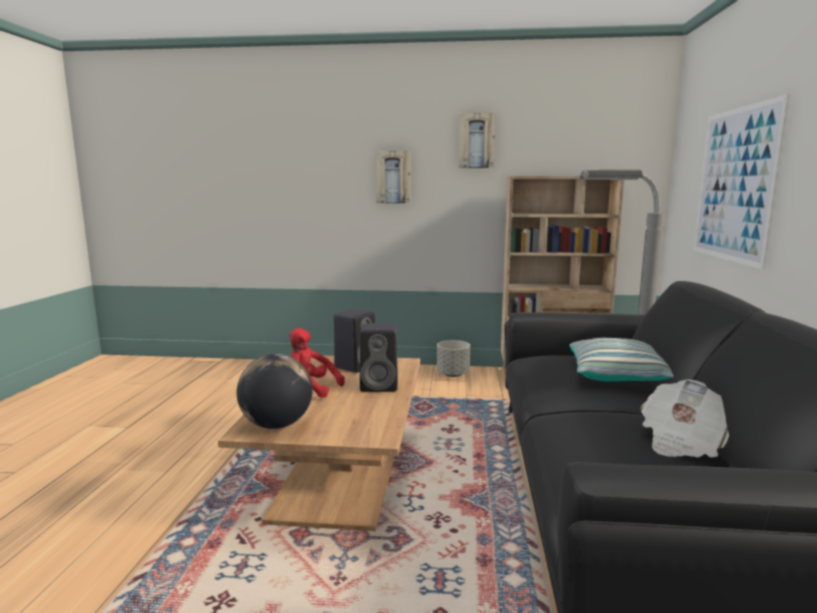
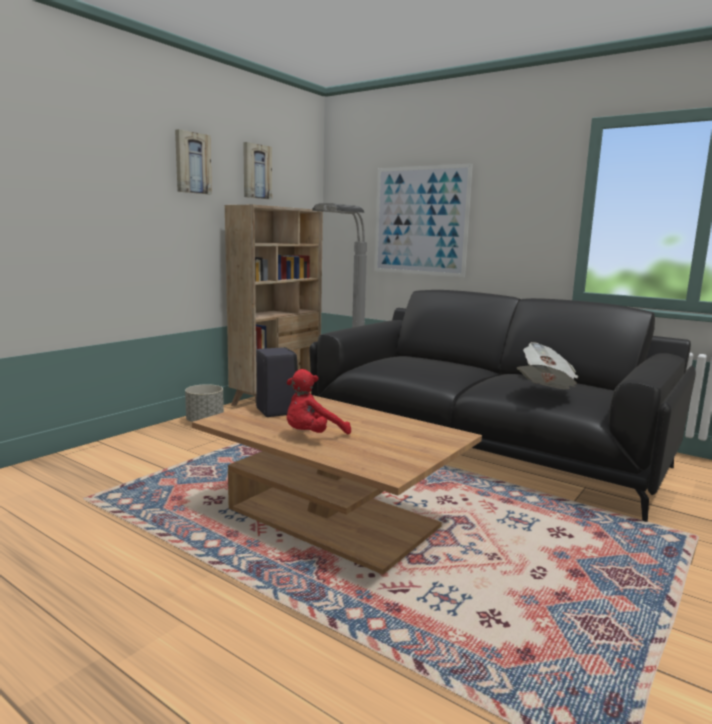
camera: 60 degrees left, 0 degrees up
globe [237,354,313,429] -> none
black speaker [360,323,398,392] -> none
picture [376,151,410,204] -> picture moved to [243,142,272,199]
pillow [569,338,674,381] -> none
none -> newspaper [517,365,577,389]

